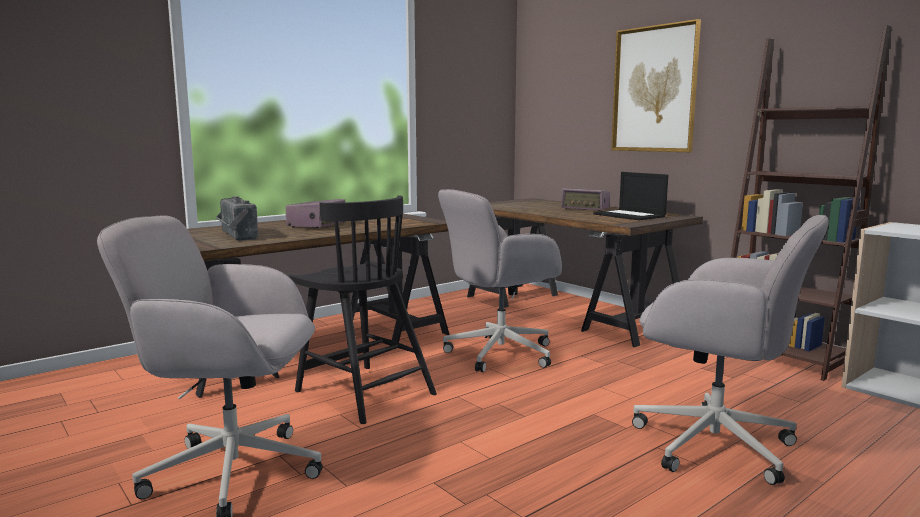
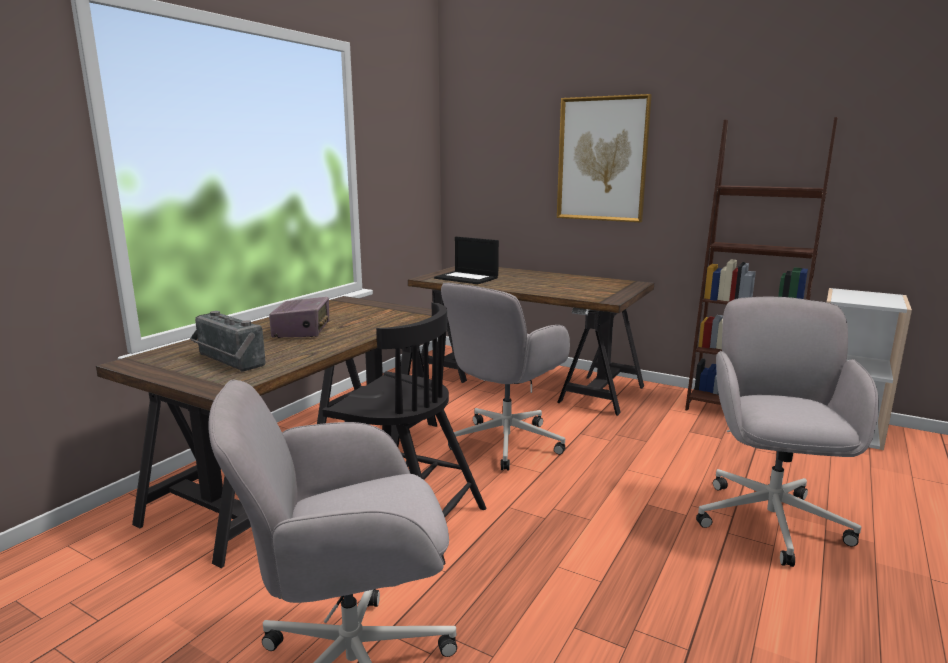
camera: 20 degrees left, 5 degrees up
radio [561,188,610,211] -> none
laptop [593,172,668,220] -> laptop moved to [434,237,499,284]
grey office chair [632,215,829,485] -> grey office chair turned 90 degrees counterclockwise [696,297,879,567]

